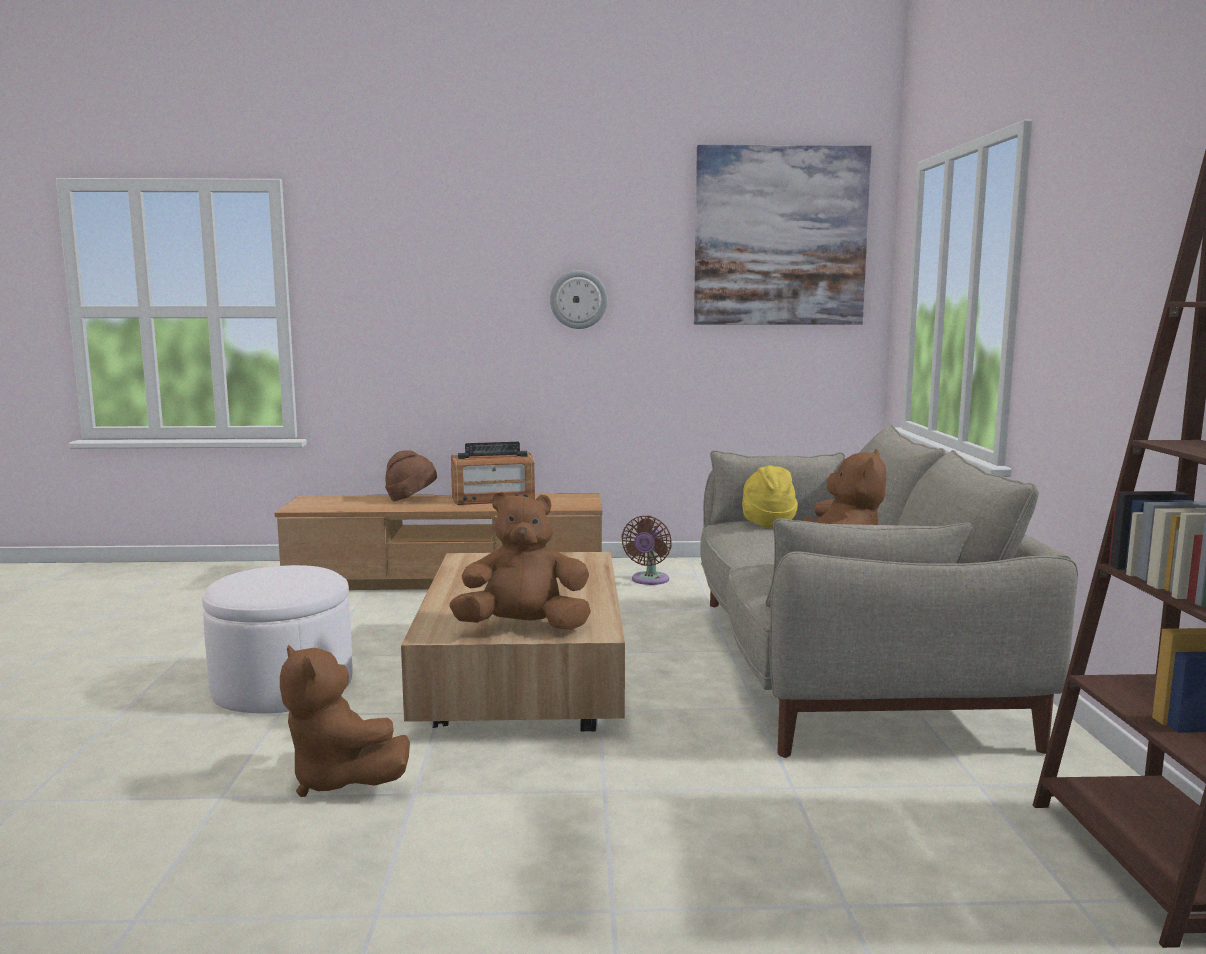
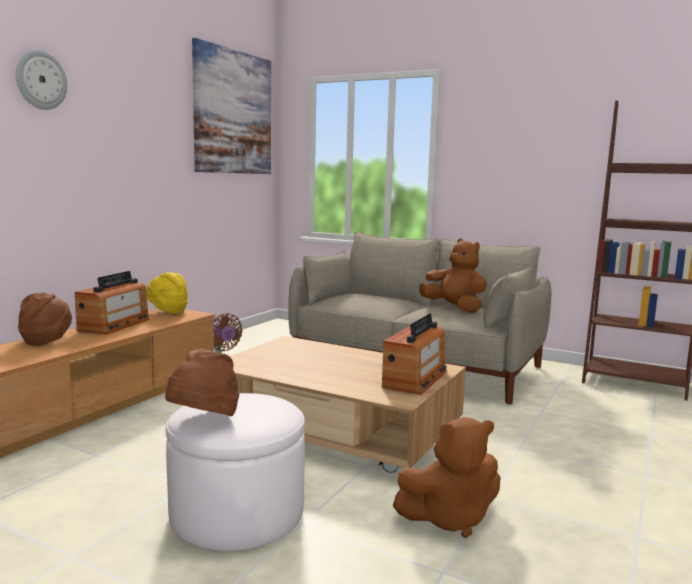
camera: 60 degrees left, 0 degrees up
brown plush toy [449,492,591,630] -> radio [382,313,447,395]
wall clock [550,270,608,329] -> wall clock moved to [16,50,67,110]
yellow hat [742,465,798,528] -> yellow hat moved to [146,272,188,314]
none -> brown hat [165,349,239,416]

